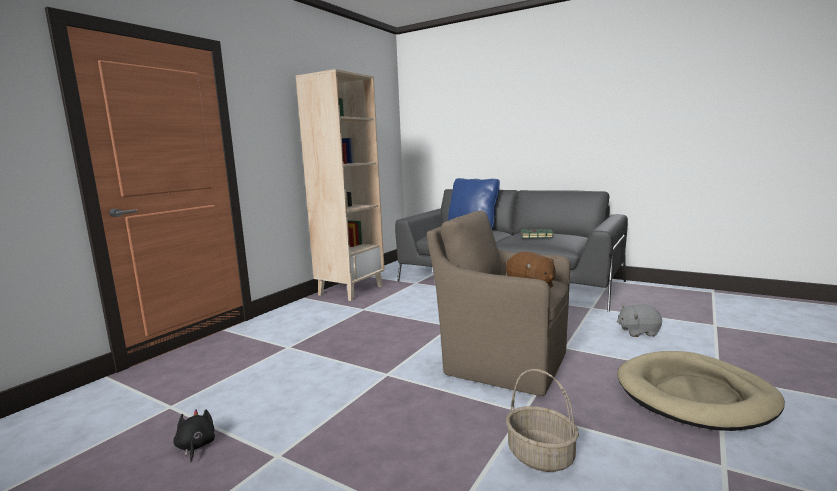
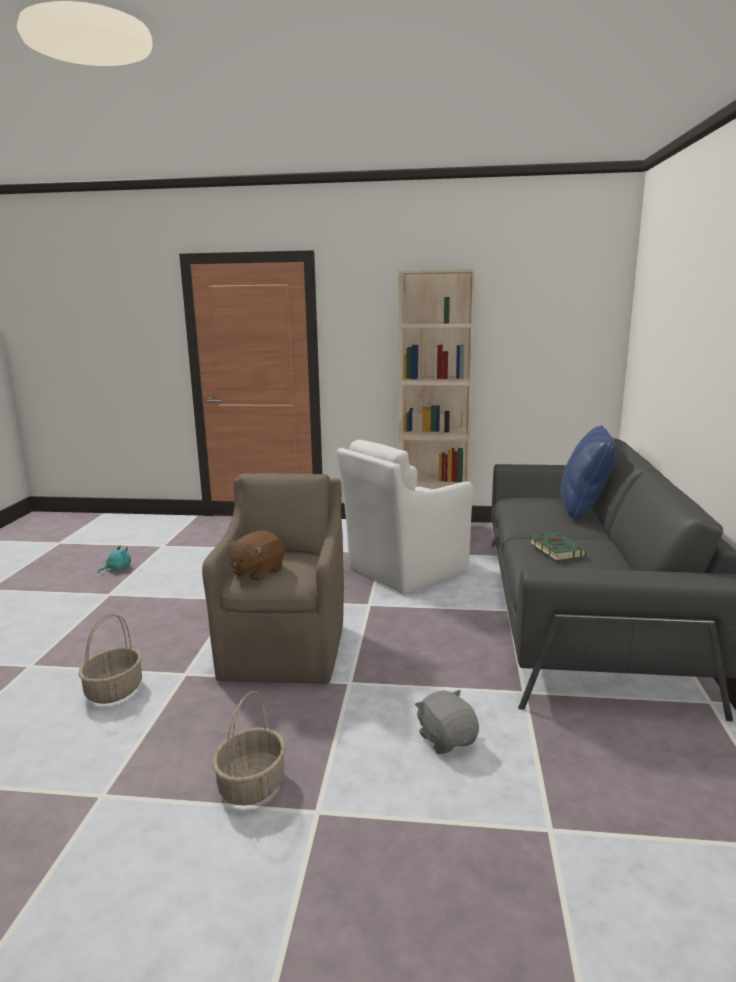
camera: 65 degrees right, 5 degrees up
black plush toy [174,409,215,462] -> turquoise plush toy [98,546,131,573]
beige dog bed [617,351,785,431] -> basket [212,691,285,805]
none -> white armchair [337,440,473,595]

